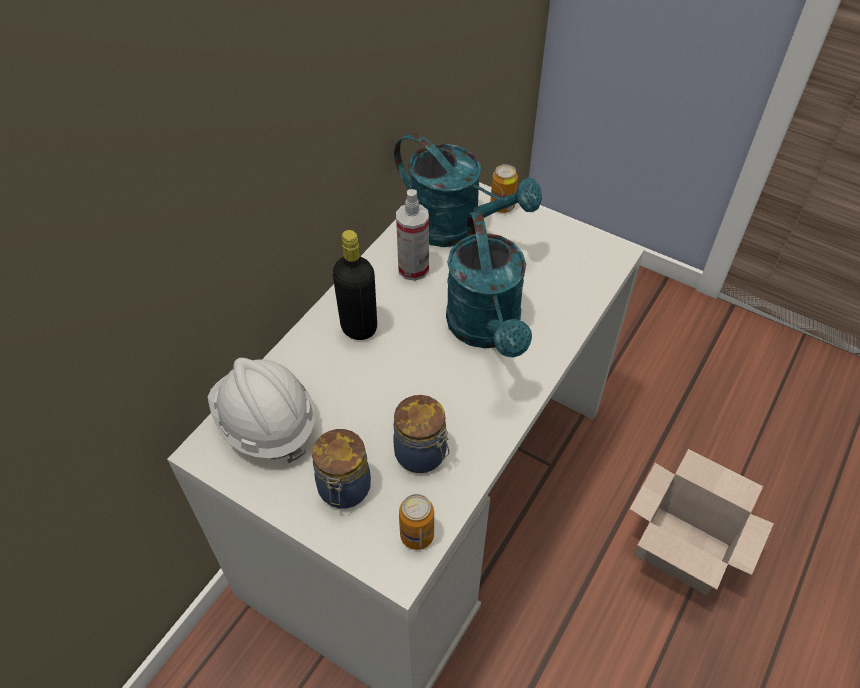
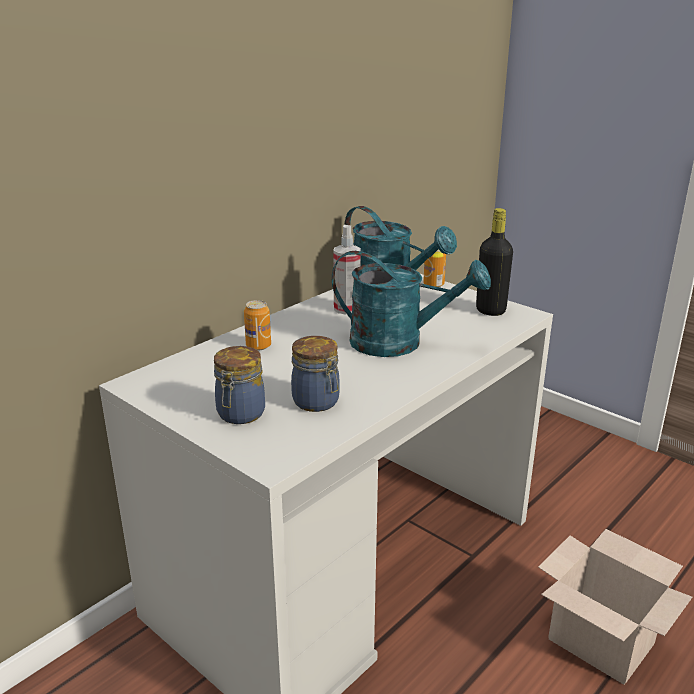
camera: 10 degrees right, 25 degrees down
white hard hat [208,358,315,463] -> none
black bottle [333,230,377,340] -> black bottle moved to [476,208,513,316]
can [399,494,434,550] -> can moved to [244,300,271,350]
turquoise watering can [446,212,532,358] -> turquoise watering can turned 75 degrees counterclockwise [332,251,491,357]

